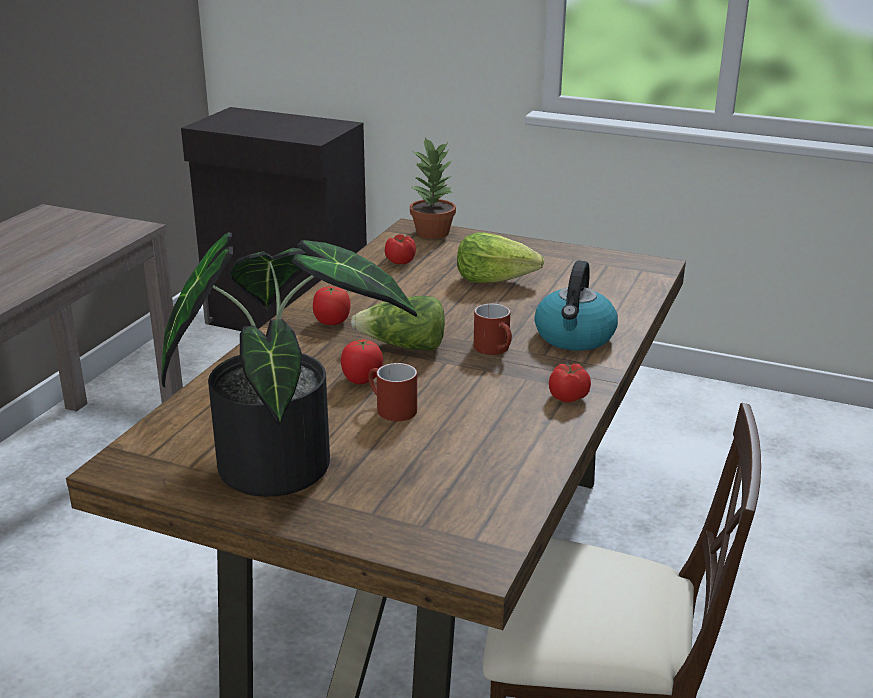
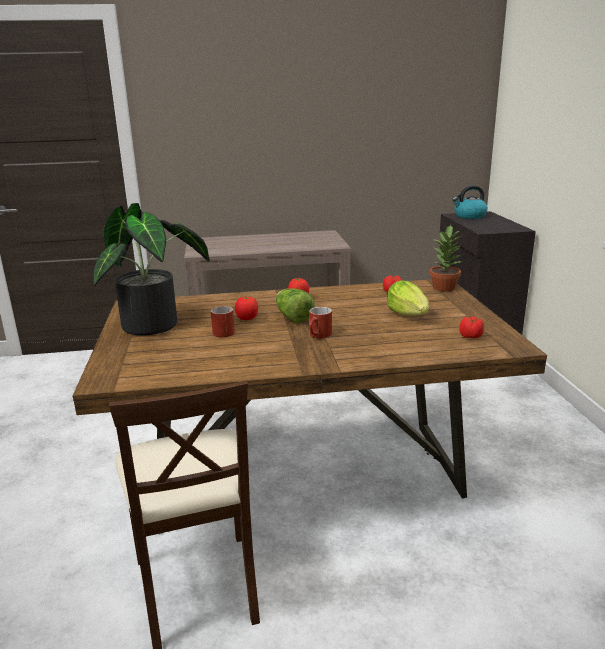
camera: 60 degrees right, 5 degrees down
kettle [534,260,618,351] -> kettle moved to [452,185,488,219]
tomato [549,364,591,403] -> tomato moved to [459,317,484,339]

